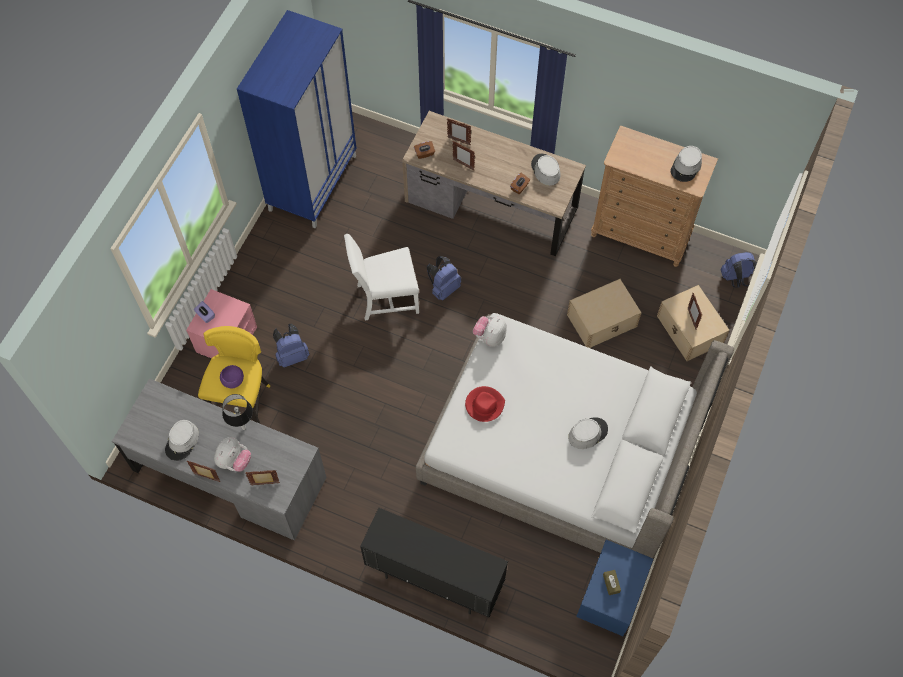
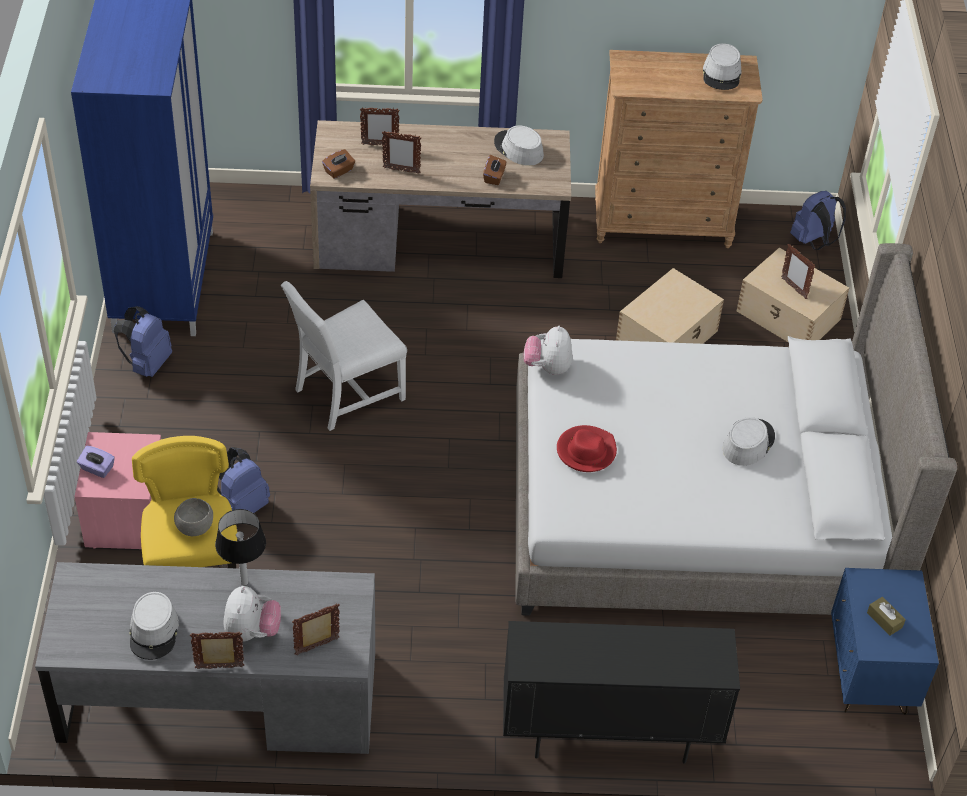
camera: 25 degrees left, 15 degrees down
purple bowl [220,365,244,388] -> grey bowl [174,498,213,536]
blue backpack [427,256,461,300] -> blue backpack moved to [114,306,172,377]

